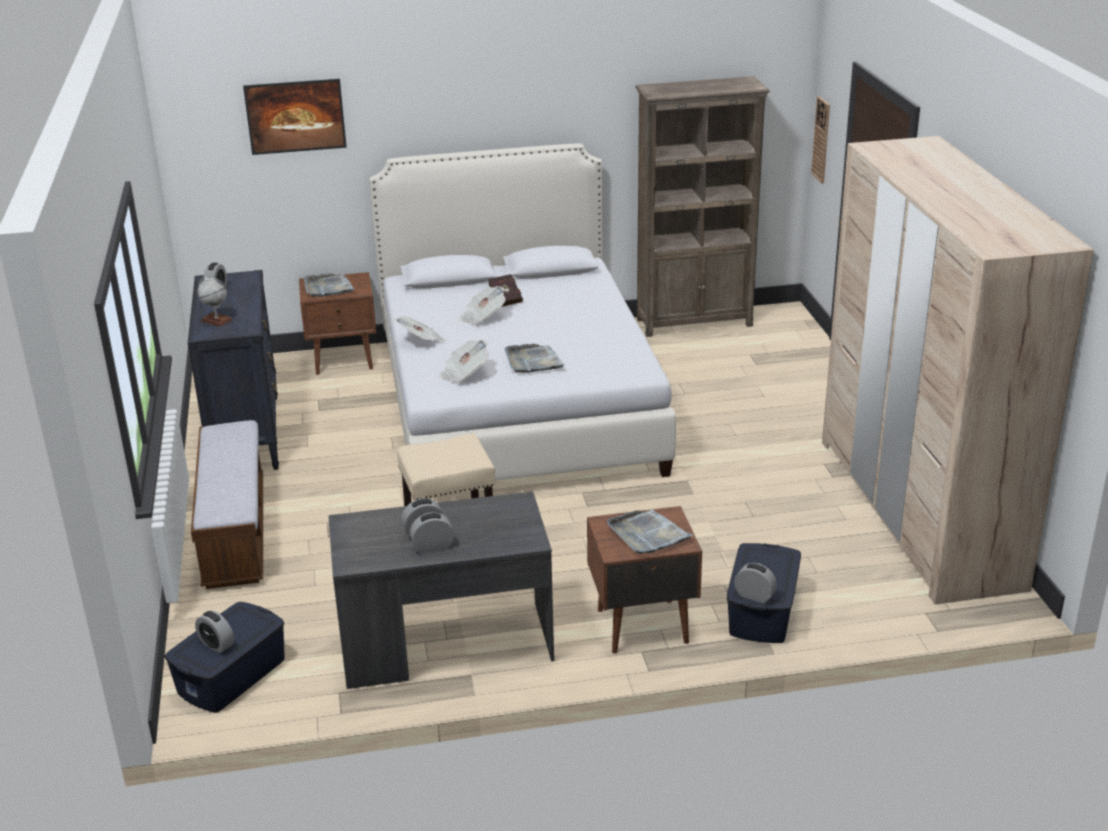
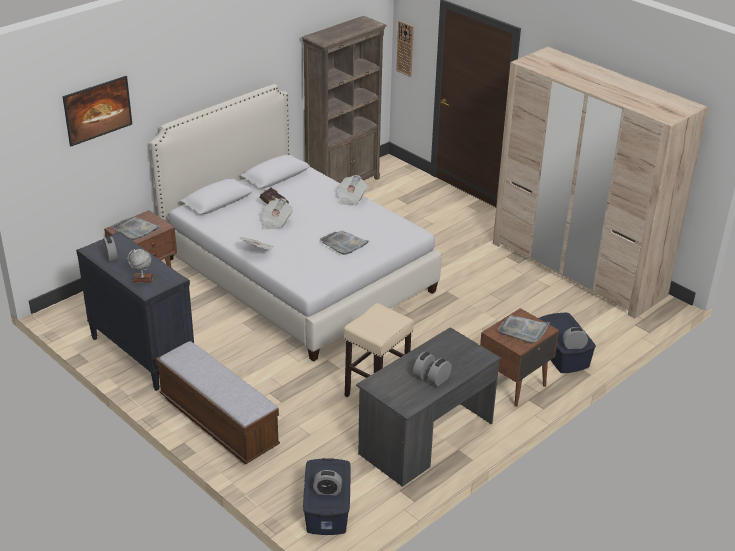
camera: 35 degrees left, 5 degrees up
newspaper [439,340,489,383] -> newspaper moved to [337,175,368,205]

